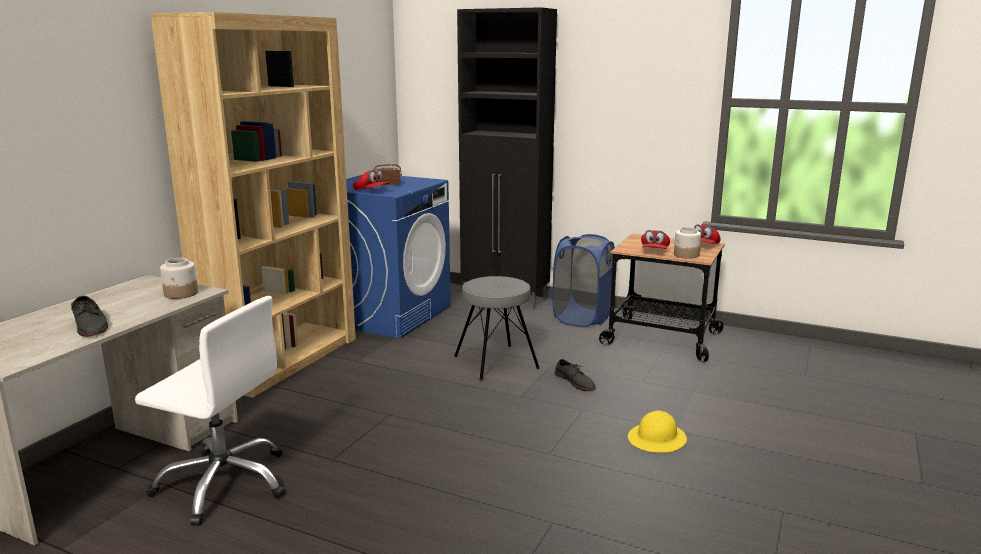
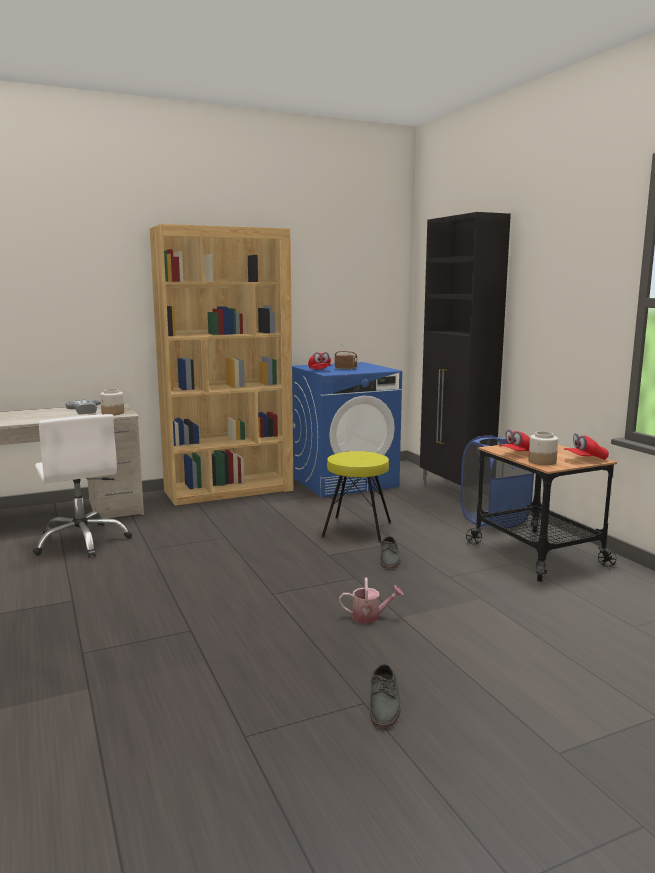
camera: 40 degrees right, 5 degrees down
grey shoe [71,296,108,337] -> grey shoe moved to [370,664,401,728]
grey stool [454,276,540,381] -> yellow stool [321,451,391,543]
yellow hard hat [628,411,687,453] -> watering can [339,577,404,623]
none -> power drill [66,400,101,414]

